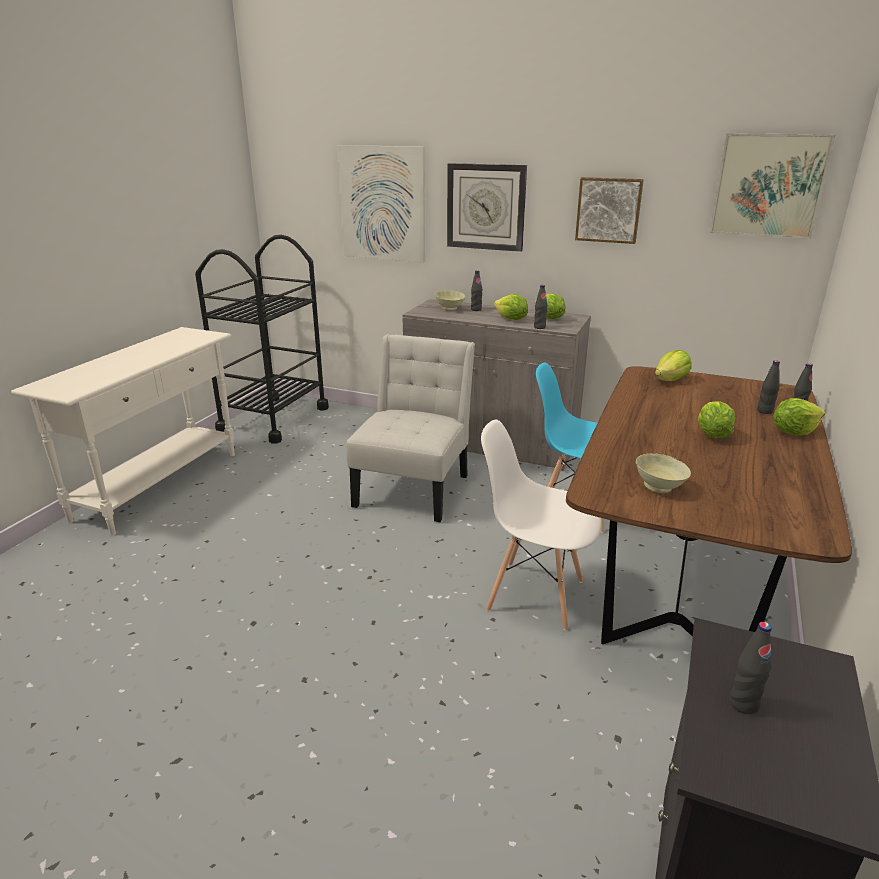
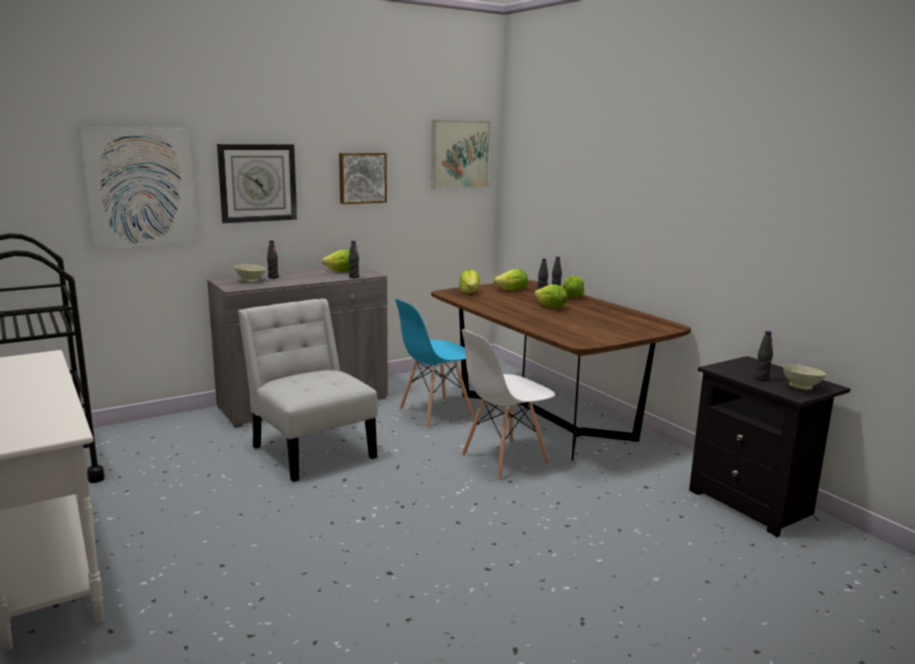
camera: 55 degrees left, 10 degrees down
lettuce [494,294,528,320] -> lettuce moved to [493,269,528,290]
beige bowl [636,453,691,493] -> beige bowl moved to [783,364,826,390]

